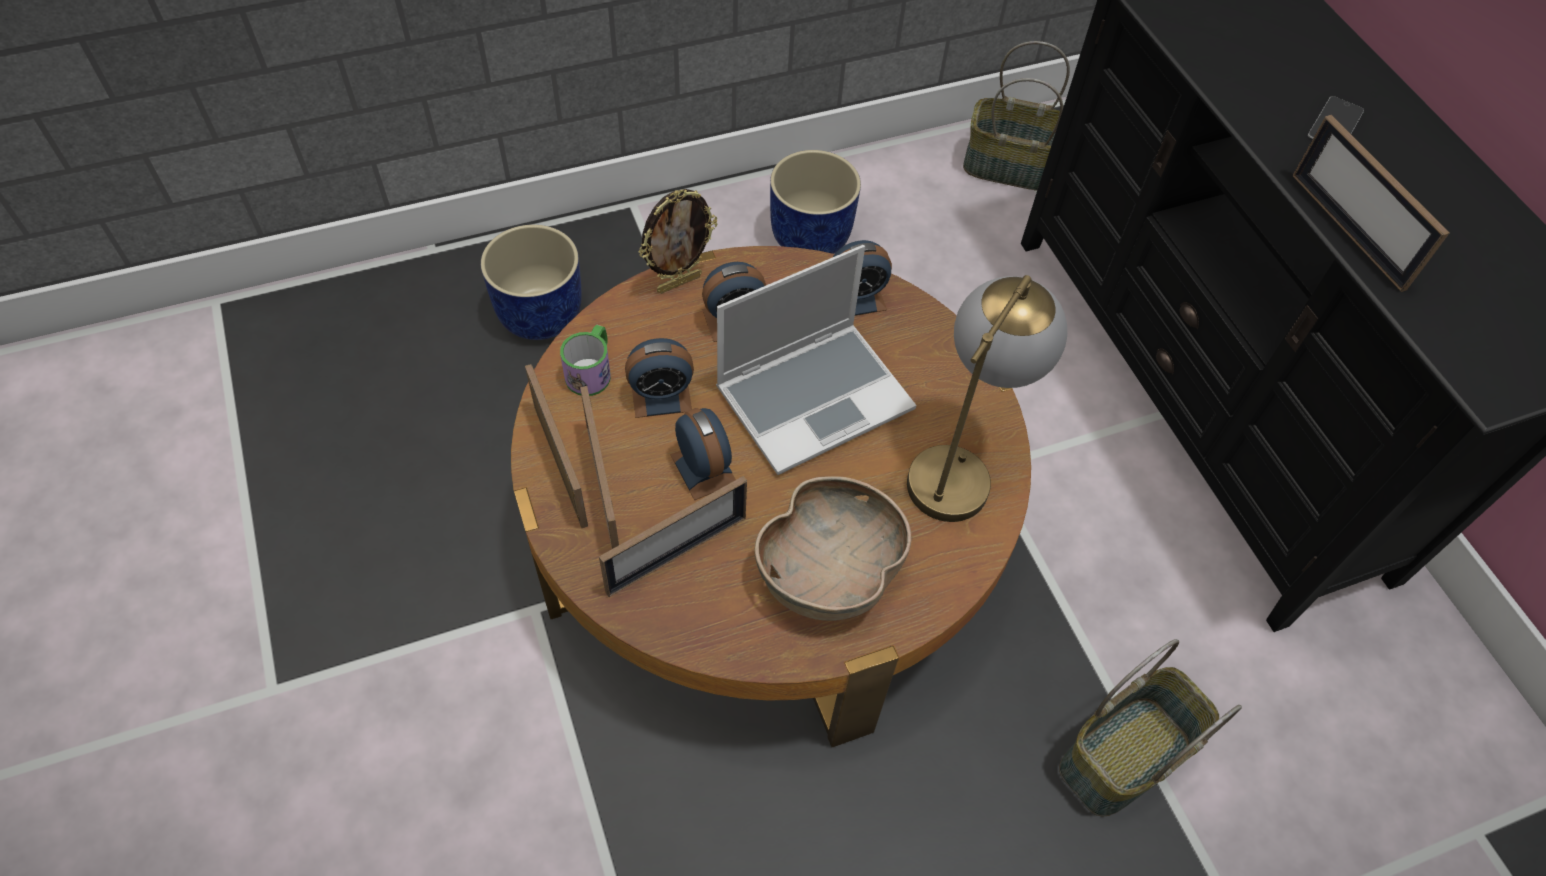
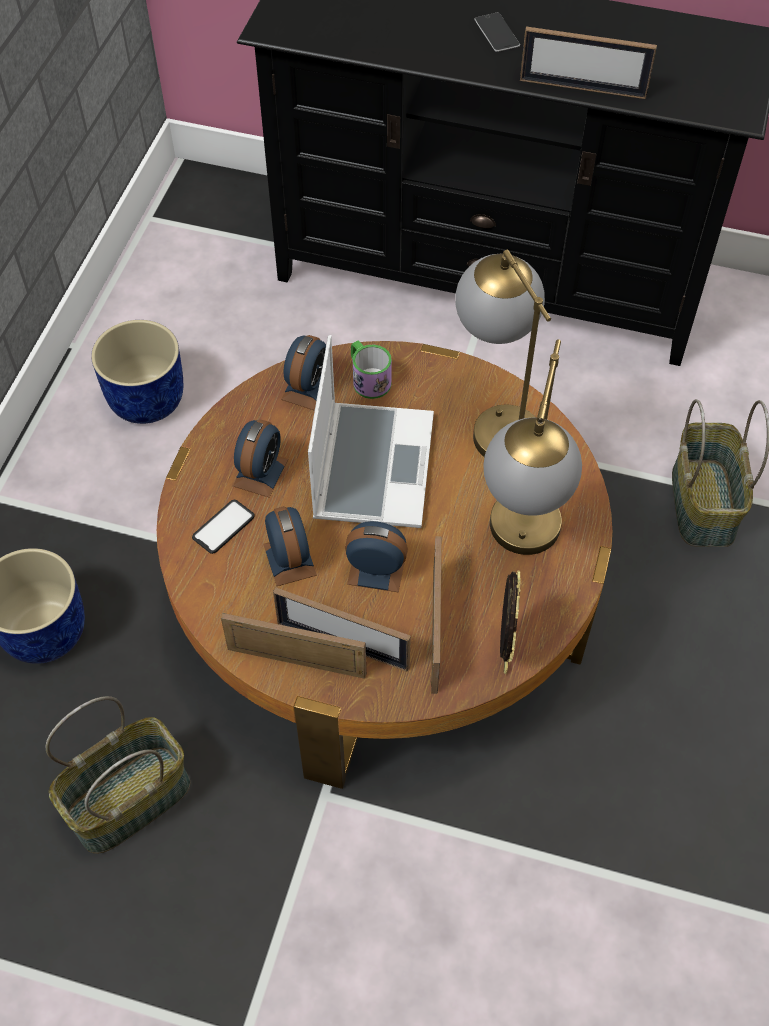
camera: 50 degrees left, 0 degrees up
mug [560,325,611,396] -> mug moved to [351,341,392,399]
alarm clock [625,338,694,418] -> alarm clock turned 45 degrees counterclockwise [263,506,317,586]
picture frame [638,189,718,294] -> picture frame moved to [500,571,521,674]
brown bowl [754,476,912,621] -> table lamp [483,339,582,555]
basket [963,41,1070,191] -> basket moved to [46,696,190,854]
none -> phone [192,500,255,554]

